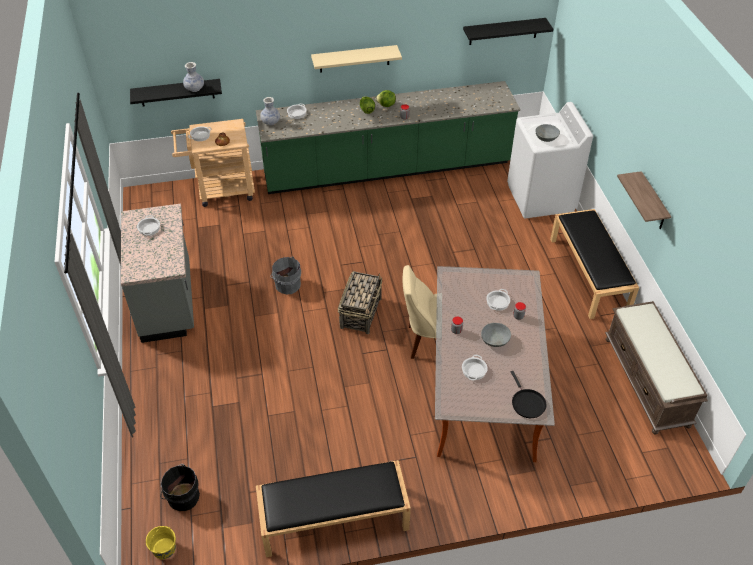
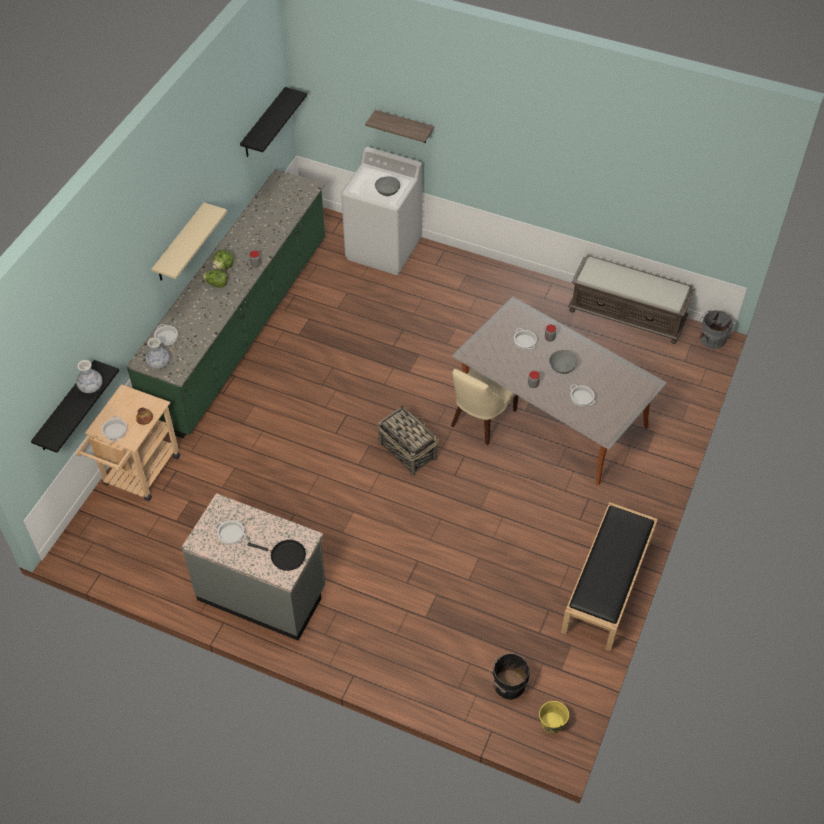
camera: 55 degrees left, 5 degrees up
grey bucket [270,257,301,294] -> grey bucket moved to [698,310,733,349]
black frying pan [511,371,547,418] -> black frying pan moved to [248,540,306,571]
black bench [550,209,639,319] -> none
shelf [617,171,671,229] -> shelf moved to [365,110,434,143]

